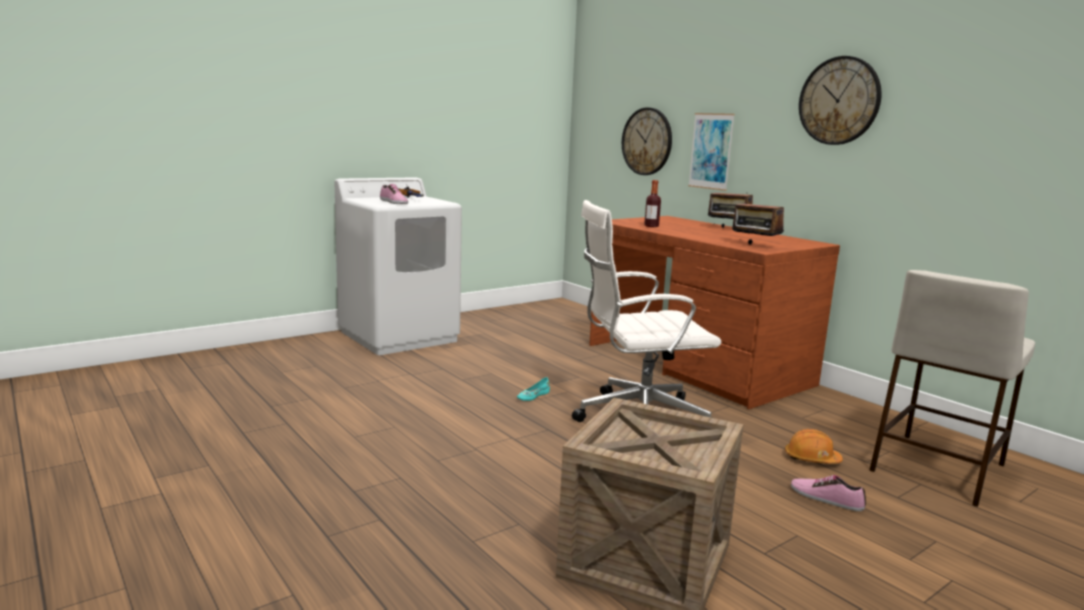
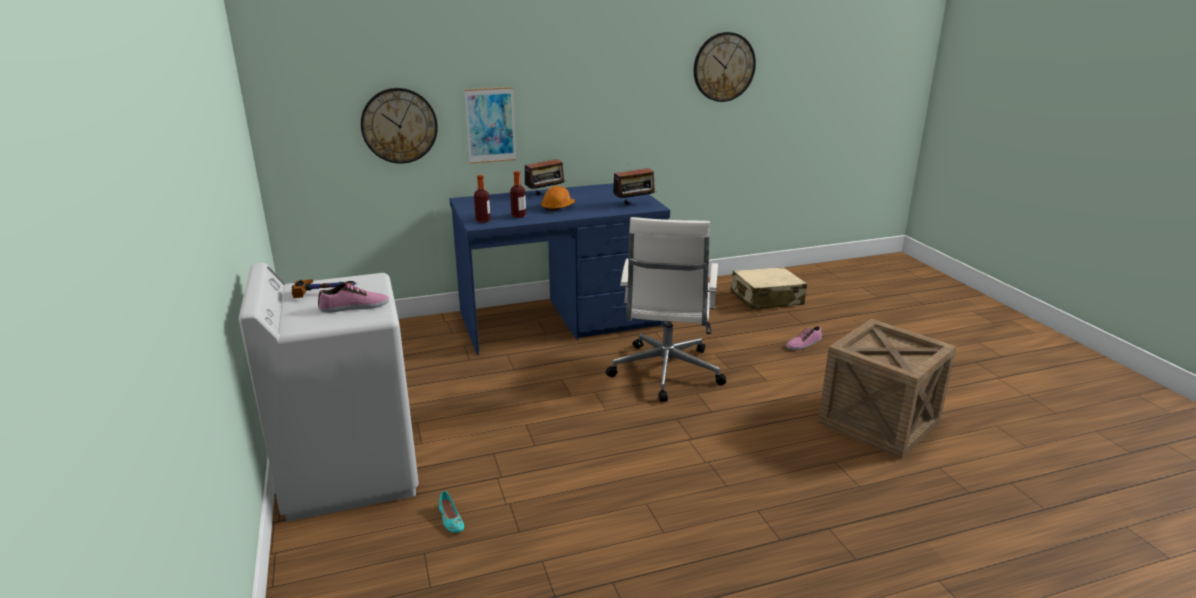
camera: 70 degrees left, 10 degrees up
turquoise shoe [517,377,550,401] -> turquoise shoe moved to [439,491,464,533]
brown desk [589,216,840,409] -> blue desk [450,183,670,355]
orange hard hat [785,429,843,464] -> orange hard hat moved to [541,186,575,211]
wall clock [799,56,882,145] -> wall clock moved to [694,32,756,102]
beige stool [869,270,1035,507] -> beige suitcase [731,267,807,310]
none -> bottle [474,175,491,223]

